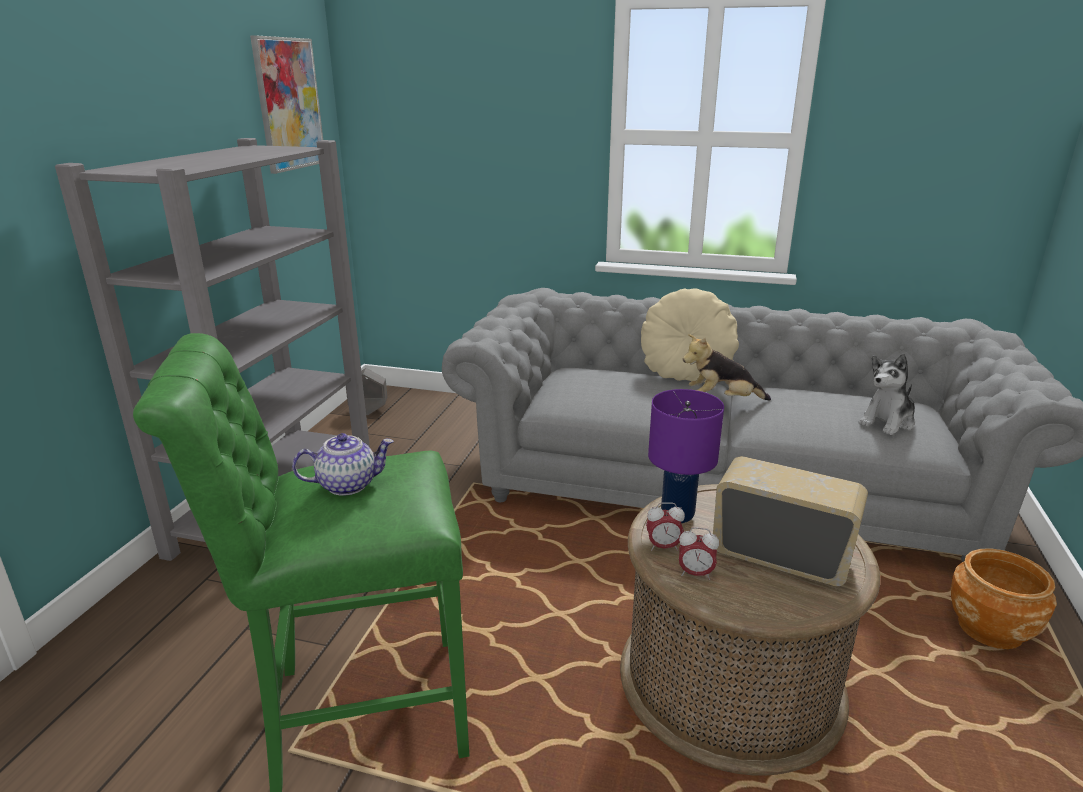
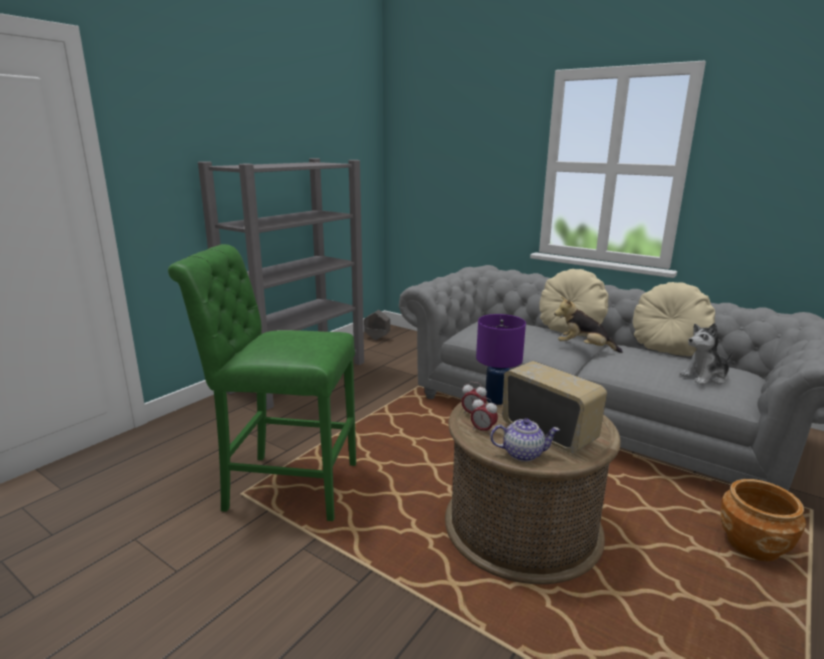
camera: 20 degrees right, 5 degrees down
picture [250,35,323,174] -> none
teapot [292,433,394,496] -> teapot moved to [490,418,560,462]
none -> beige pillow [633,282,715,356]

